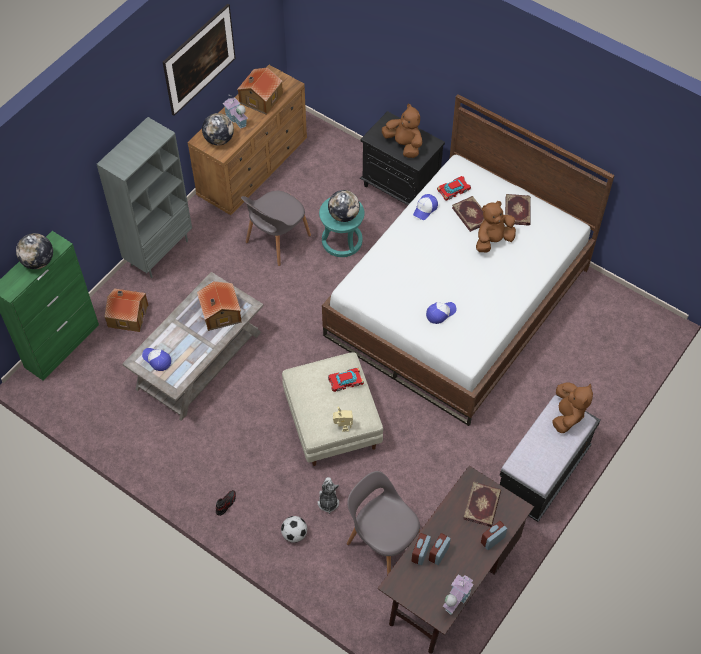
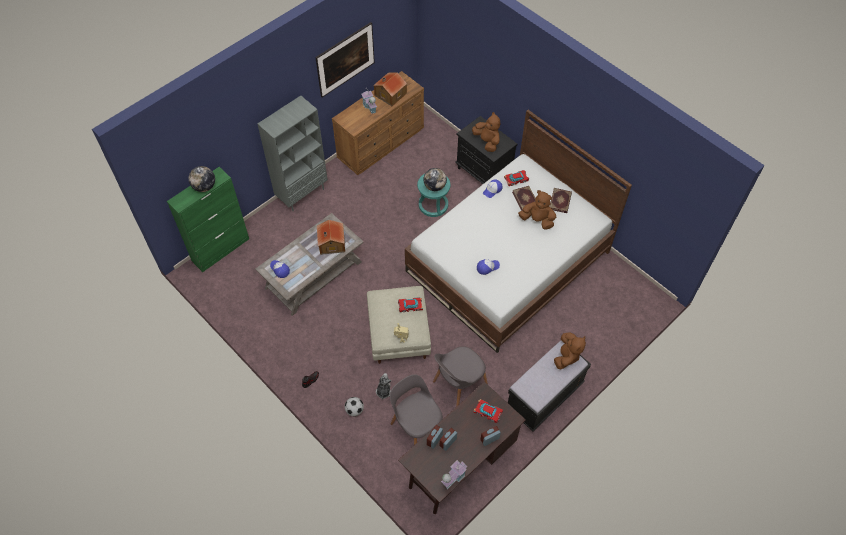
camera: 10 degrees right, 0 degrees up
toy house [104,289,148,332] -> none
globe [202,113,234,145] -> none
grey chair [241,191,311,266] -> grey chair moved to [433,346,488,407]
book [463,482,501,527] -> toy car [473,399,503,423]
brown plush toy [476,201,516,252] -> brown plush toy turned 45 degrees clockwise [518,190,556,230]

